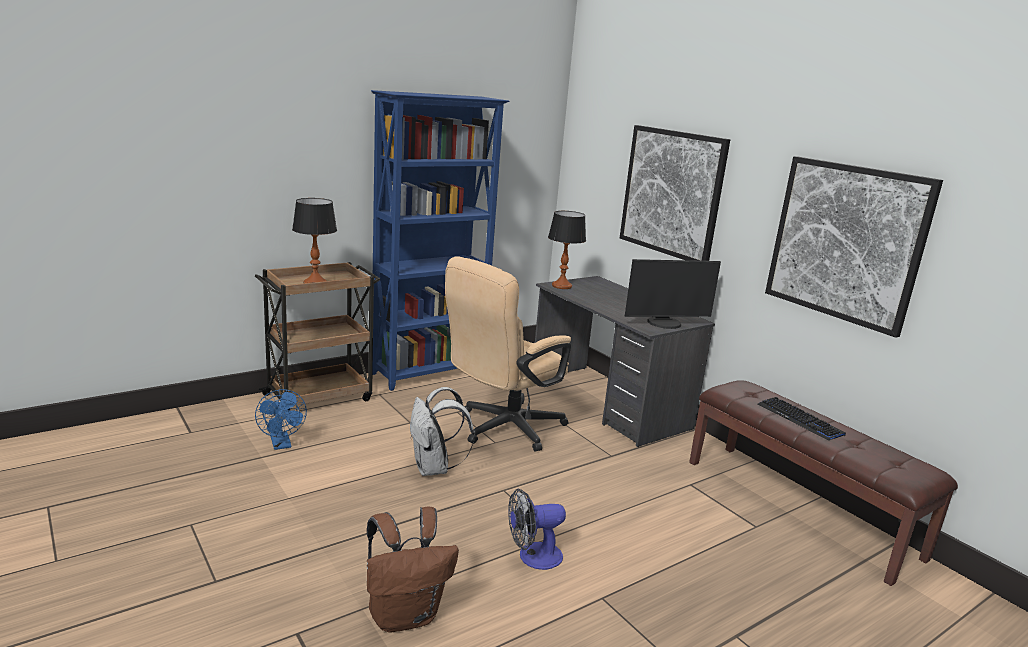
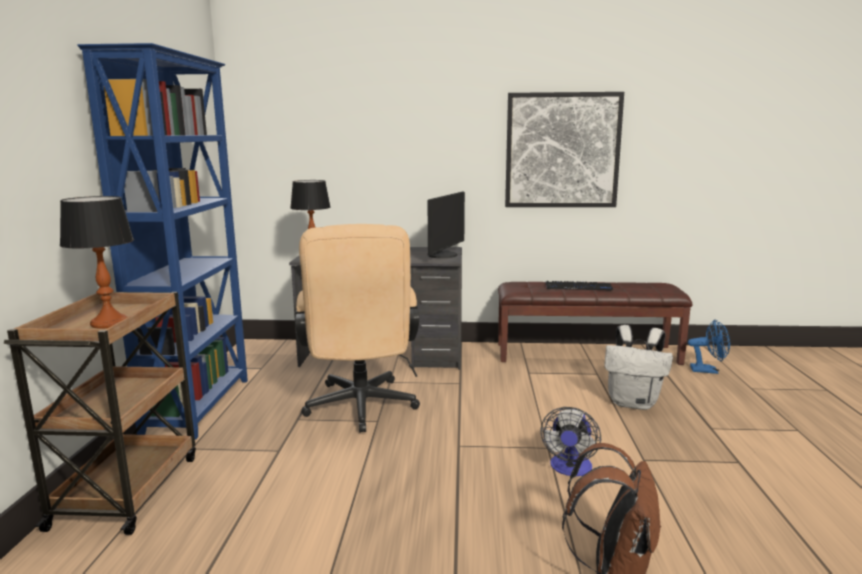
camera: 50 degrees left, 5 degrees down
blue fan [255,389,307,450] -> blue fan moved to [688,319,730,374]
white backpack [410,387,474,476] -> white backpack moved to [604,325,673,410]
picture [620,125,730,261] -> none

